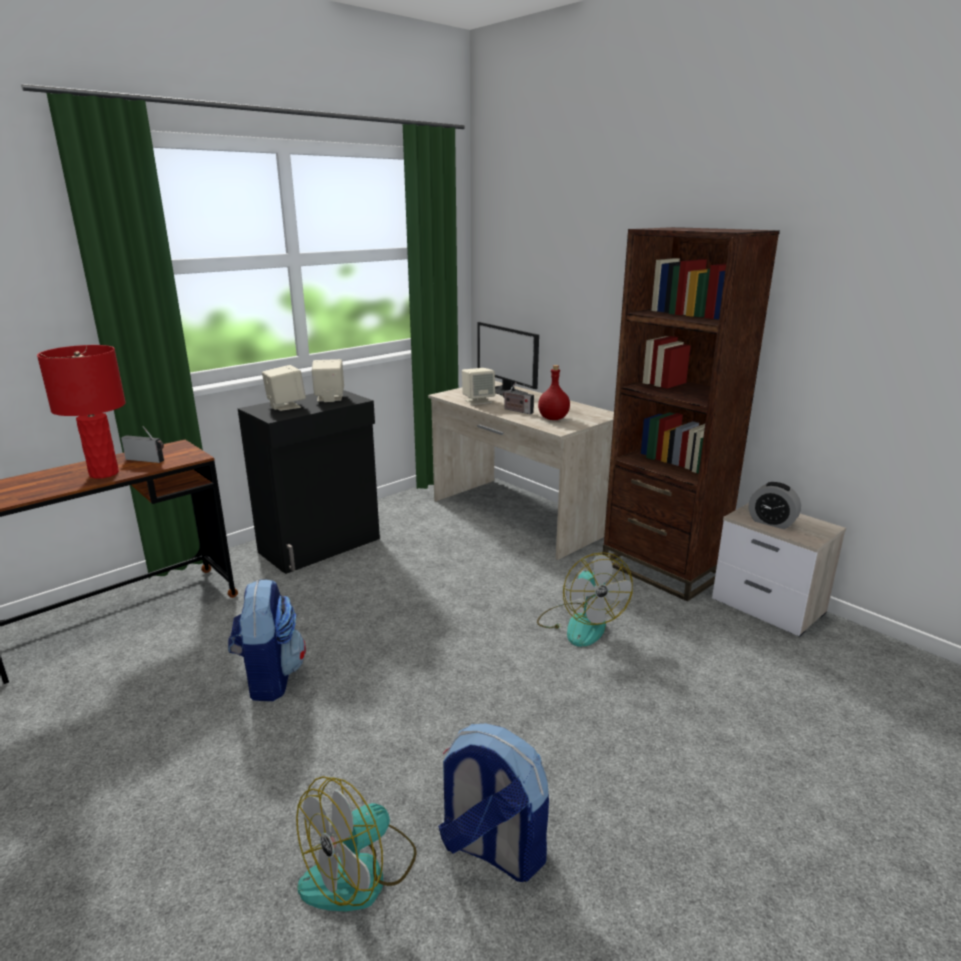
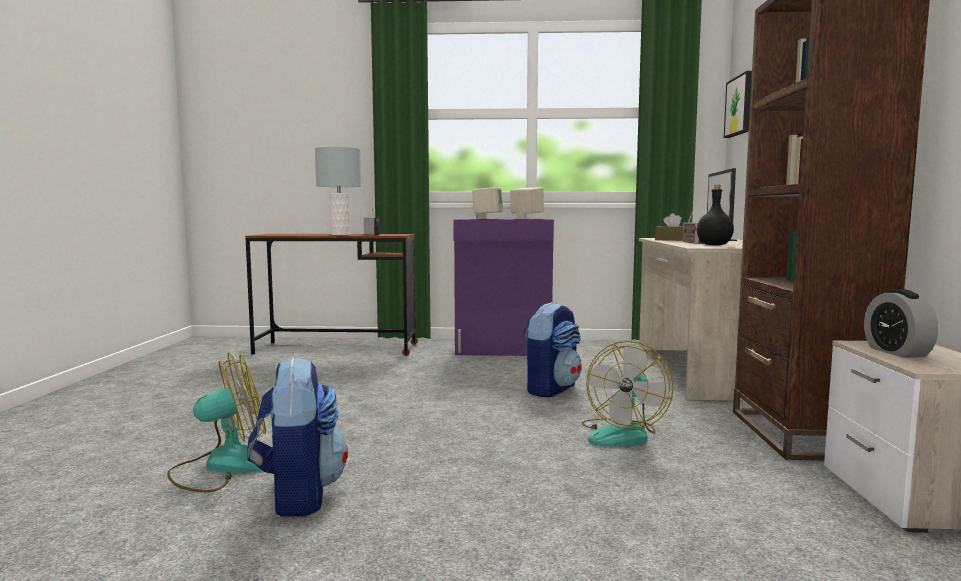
camera: 45 degrees right, 15 degrees down
red table lamp [37,345,126,479] -> grey table lamp [315,147,361,235]
backpack [228,580,306,701] -> backpack moved to [523,302,582,397]
black cabinet [238,390,380,574] -> purple cabinet [453,219,554,356]
fan [296,776,417,912] -> fan turned 150 degrees clockwise [167,352,266,492]
beige speaker [462,368,495,405] -> brown tissue box [655,213,683,241]
red bottle [538,365,570,420] -> black bottle [697,185,734,245]
none -> picture [724,71,752,138]

